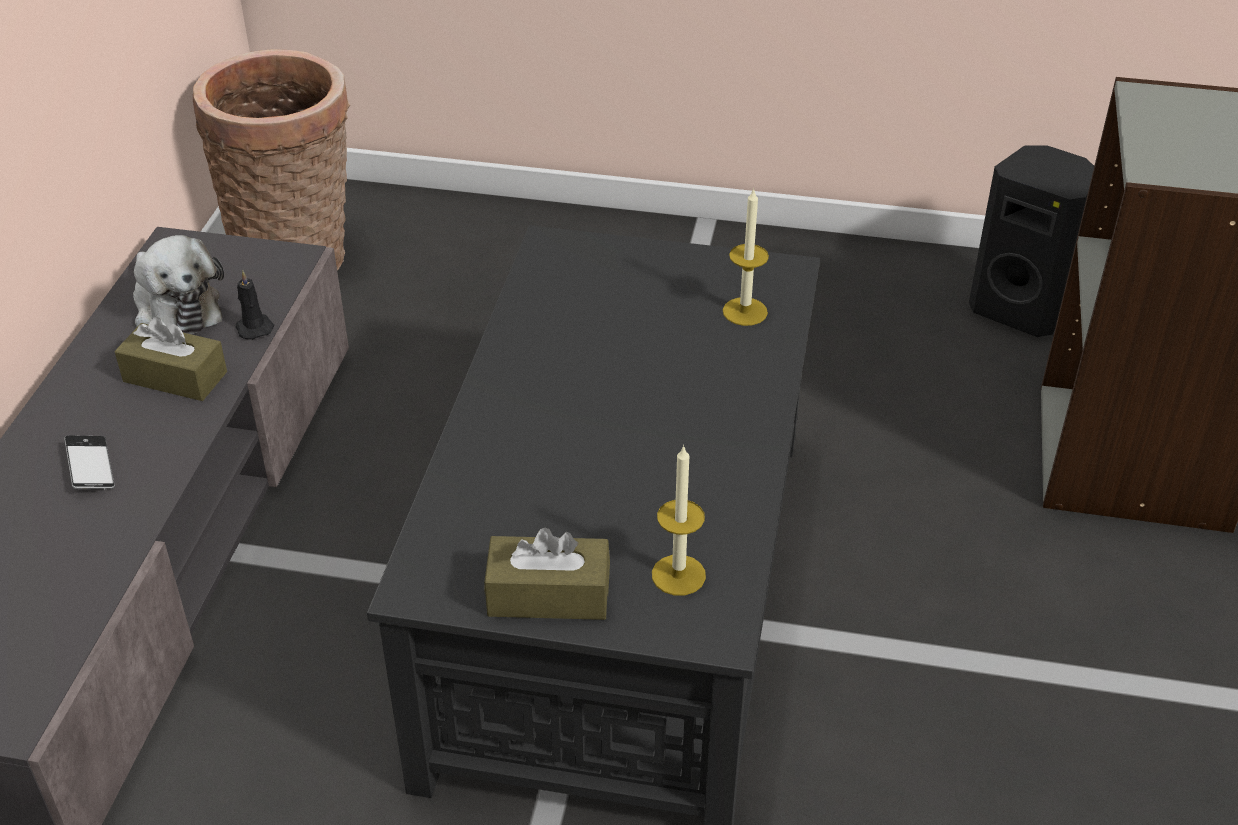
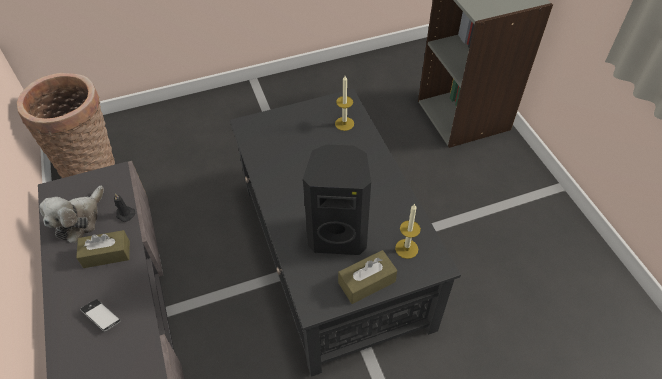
camera: 30 degrees left, 10 degrees up
plush toy [133,235,224,334] -> plush toy turned 90 degrees clockwise [39,185,104,243]
black speaker [969,145,1094,337] -> black speaker moved to [303,144,371,255]

